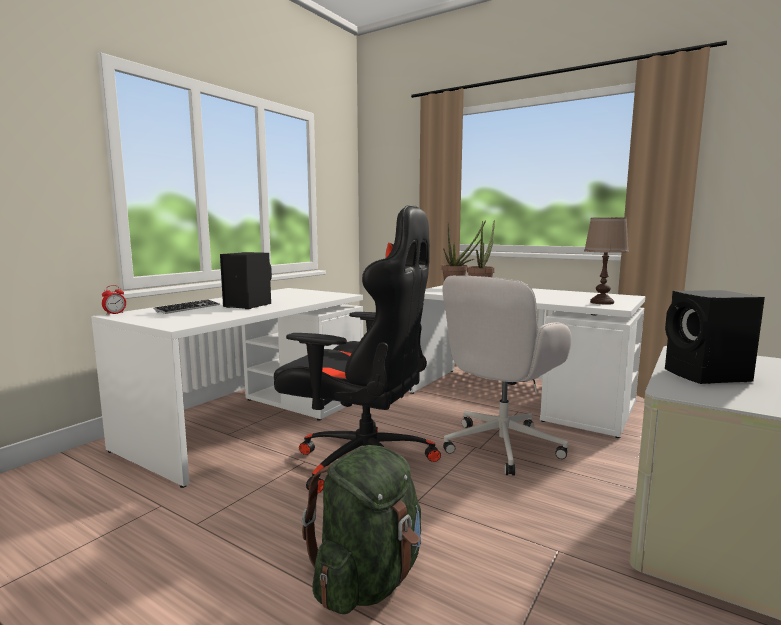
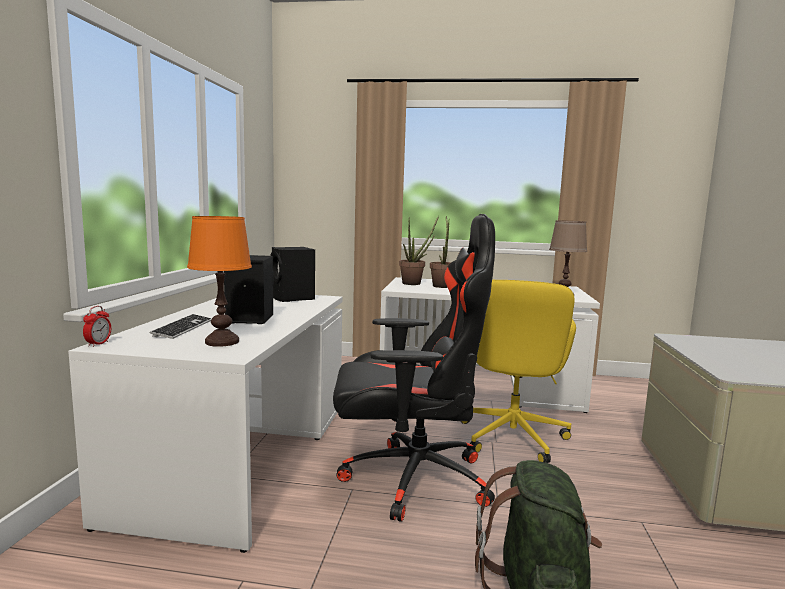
camera: 25 degrees left, 0 degrees up
white office chair [443,276,572,476] -> yellow office chair [461,280,576,463]
black speaker [665,290,765,384] -> black speaker moved to [270,247,315,302]
none -> orange table lamp [187,216,252,347]

